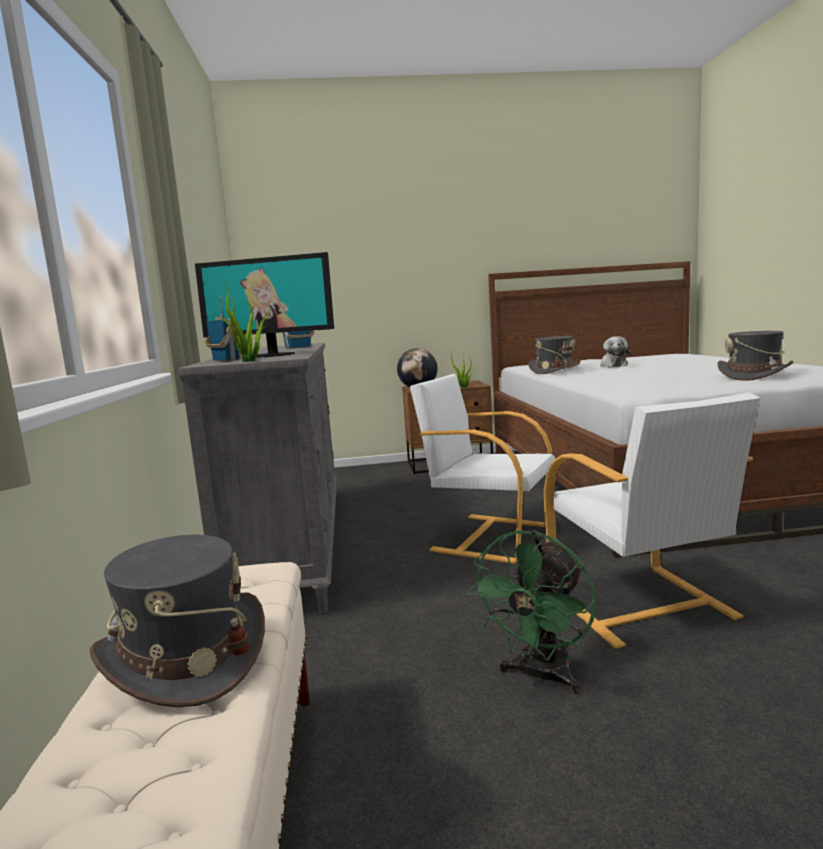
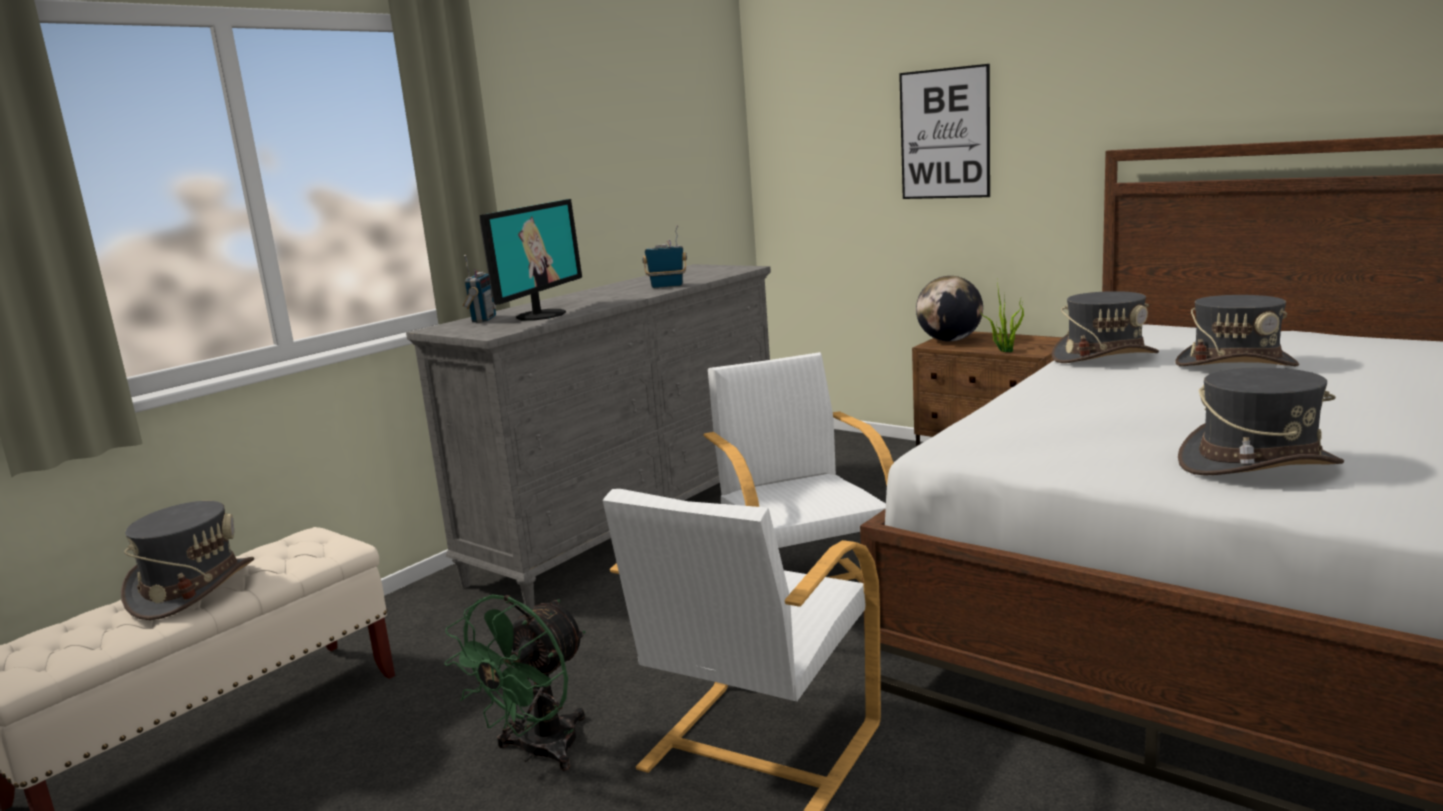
camera: 45 degrees right, 5 degrees up
monitor [195,252,334,358] -> monitor turned 120 degrees counterclockwise [480,199,582,321]
potted plant [214,276,270,362] -> none
green fan [467,530,597,694] -> green fan turned 45 degrees counterclockwise [444,594,585,771]
plush toy [600,336,631,367] -> grey hat [1175,295,1299,367]
none -> picture [899,64,990,199]

